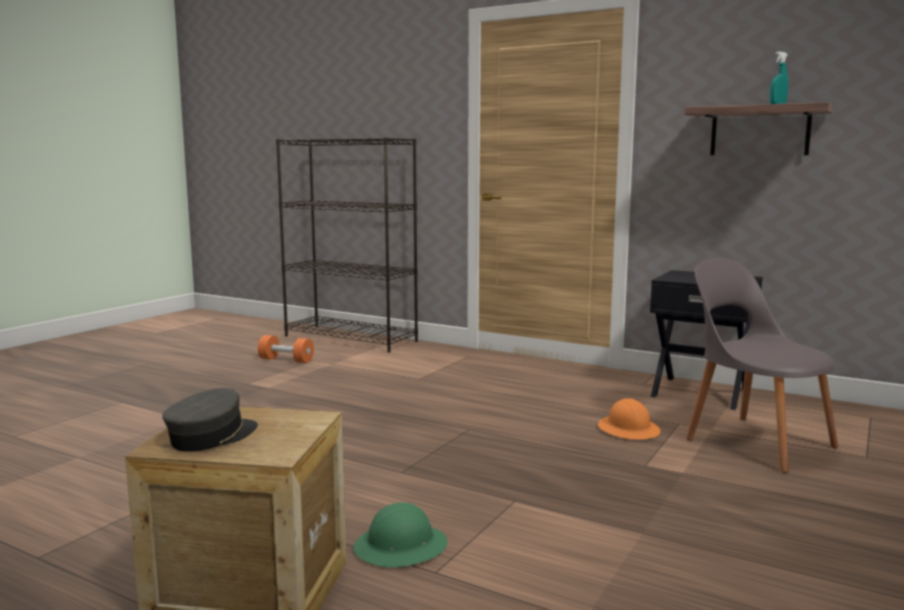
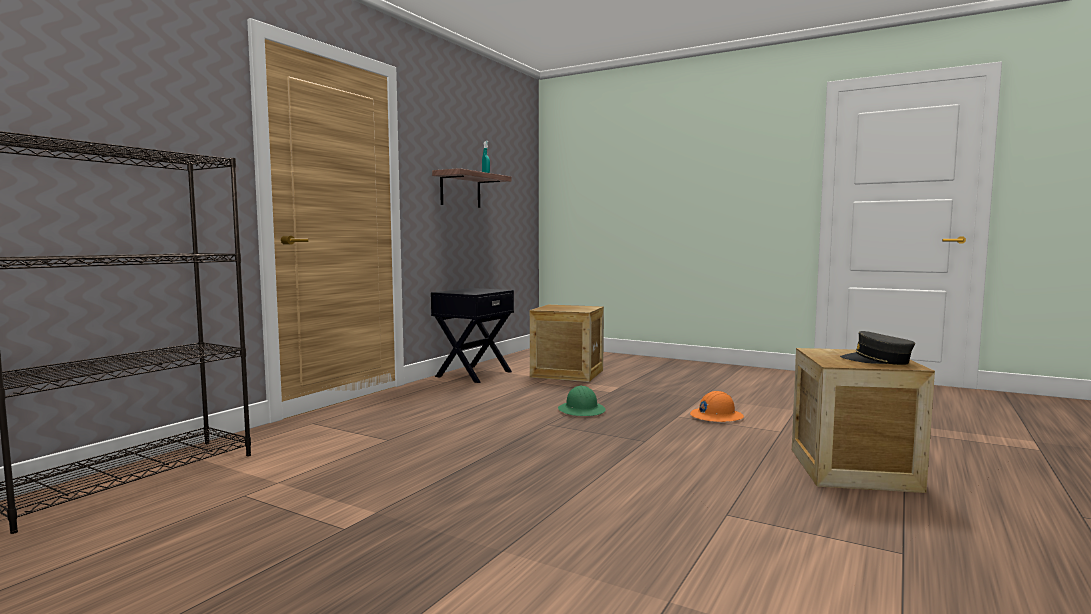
camera: 90 degrees left, 5 degrees down
orange dumbbell [258,335,314,363] -> none
green hard hat [353,502,448,567] -> green hard hat moved to [558,386,606,416]
orange hard hat [598,398,661,440] -> orange hard hat moved to [690,391,744,422]
grey chair [686,258,838,473] -> crate [530,305,604,382]

